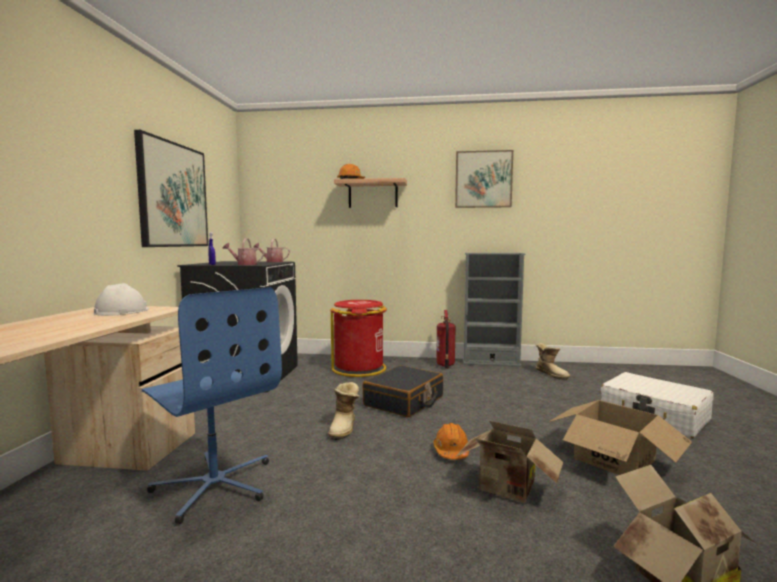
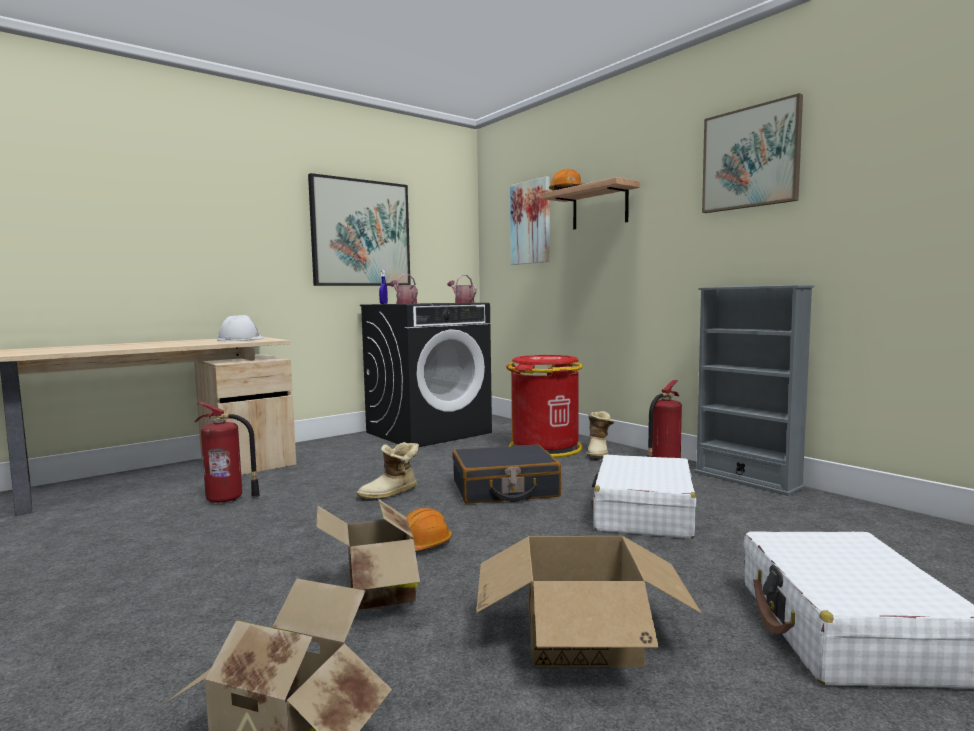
camera: 45 degrees right, 0 degrees up
blue office chair [141,287,282,524] -> fire extinguisher [194,402,260,503]
boot [536,343,570,380] -> boot moved to [587,411,614,460]
none -> picture [510,177,550,265]
none -> white suitcase [591,454,696,539]

